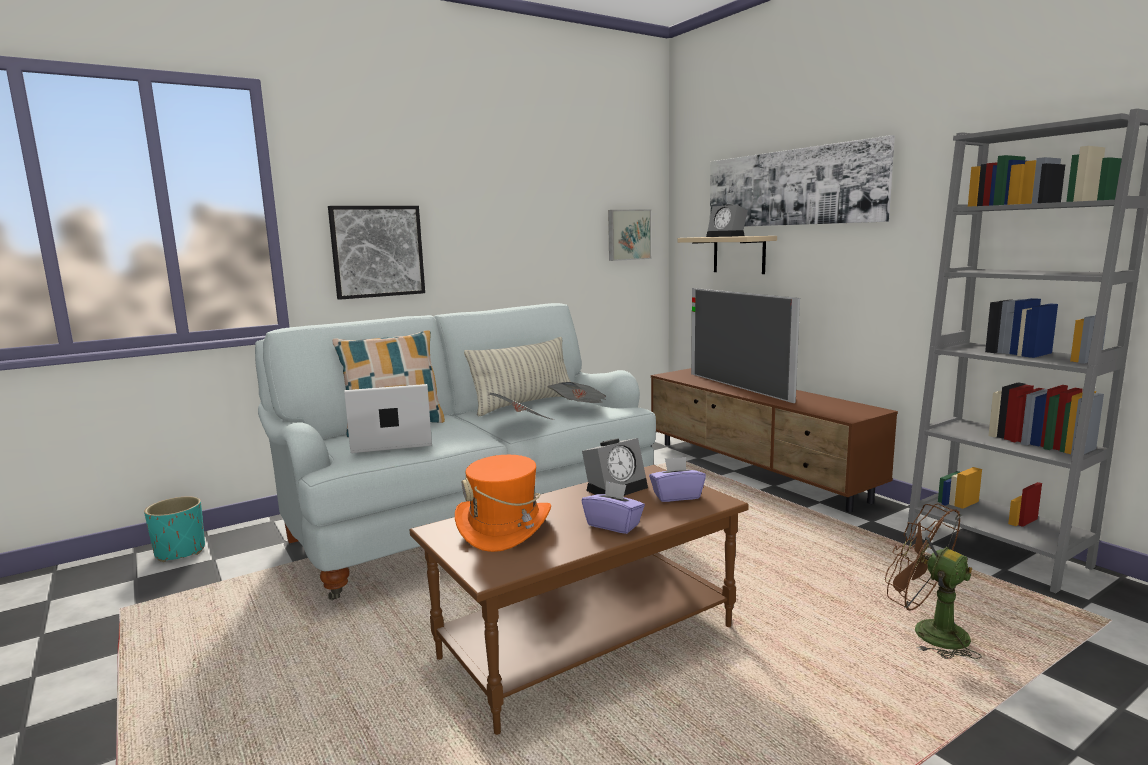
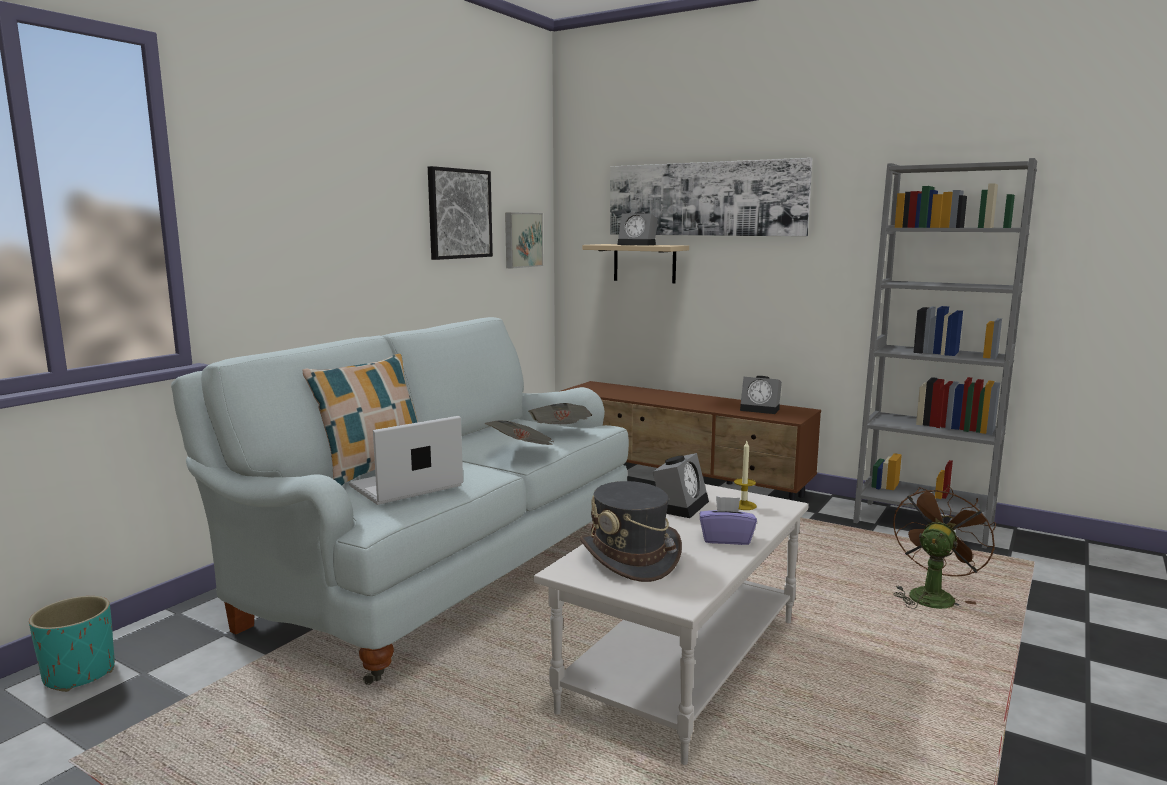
camera: 25 degrees left, 0 degrees up
picture [328,206,425,300] -> picture moved to [428,166,493,260]
brown coffee table [410,465,749,735] -> white coffee table [534,484,809,765]
orange hat [455,455,551,552] -> grey hat [580,481,682,582]
pillow [464,337,571,417] -> none
purple tissue box [649,457,706,502] -> candle [734,441,757,510]
television [691,288,800,403] -> none
brown fan [885,504,982,659] -> brown fan turned 105 degrees clockwise [893,485,996,609]
none -> alarm clock [740,376,782,414]

